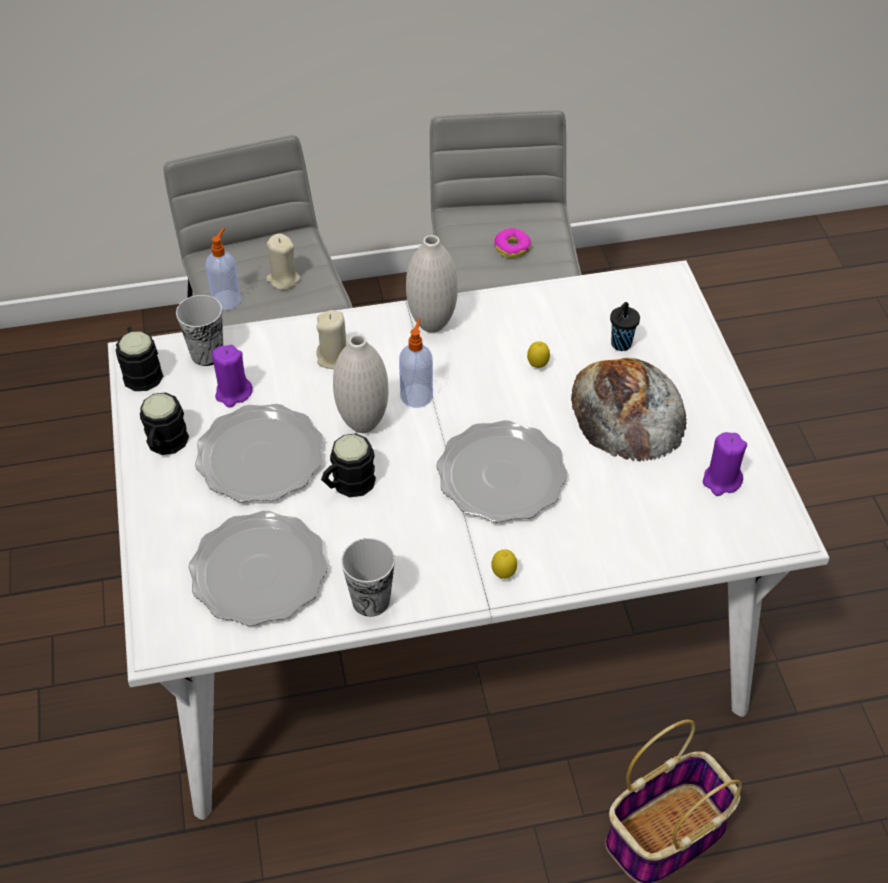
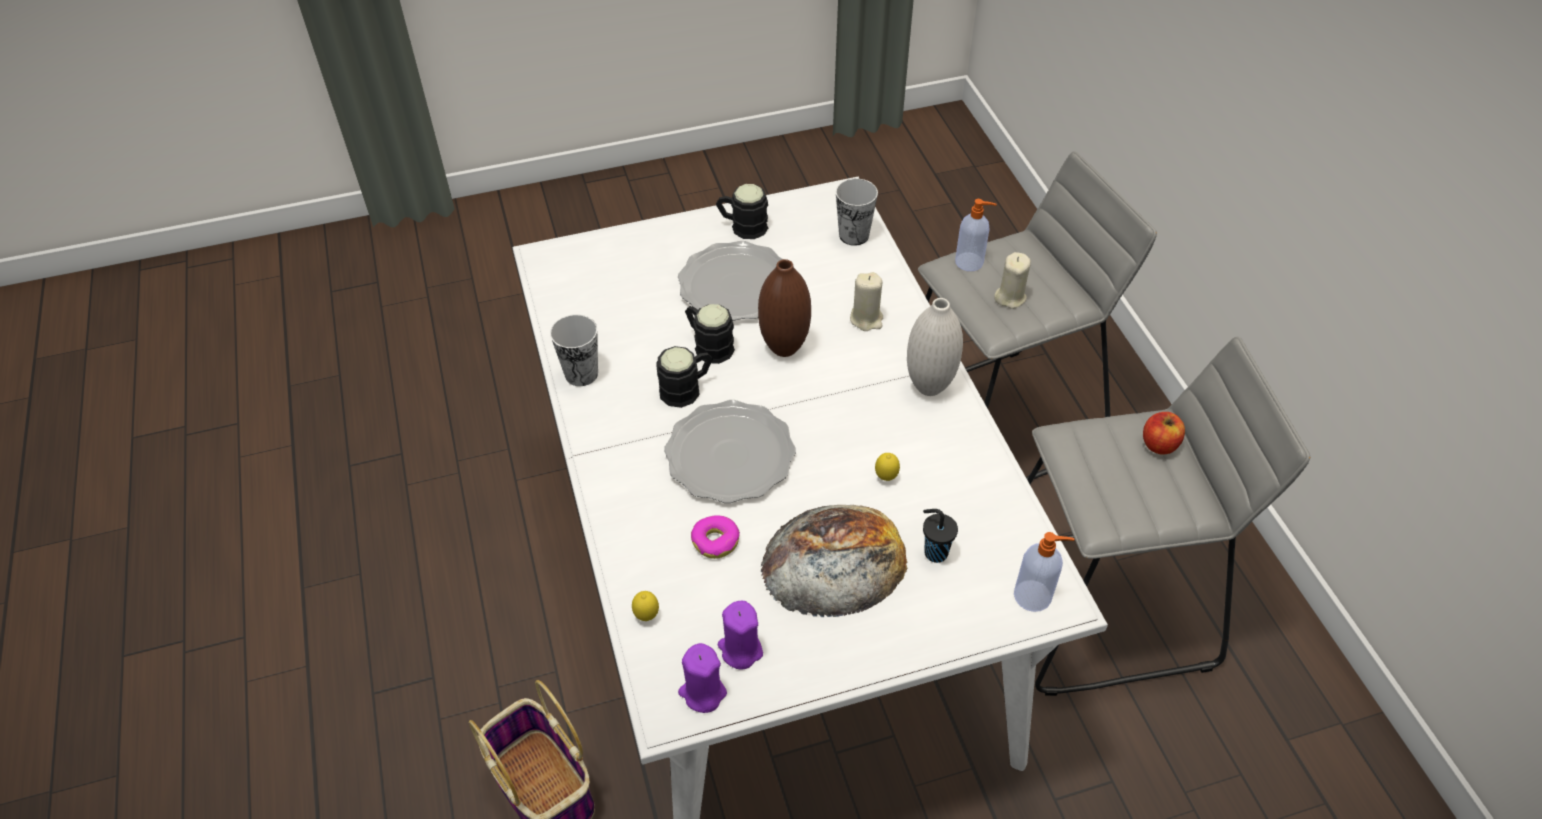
camera: 85 degrees right, 0 degrees up
black mug [116,327,163,391] -> black mug moved to [657,346,713,408]
plate [188,511,328,626] -> none
purple candle [212,345,253,408] -> purple candle moved to [678,643,727,713]
white vase [333,334,389,433] -> brown vase [758,259,811,357]
soap dispenser [399,318,433,408] -> soap dispenser moved to [1014,532,1074,612]
lemon [491,549,517,579] -> lemon moved to [632,591,659,621]
donut [494,228,531,258] -> donut moved to [691,515,740,559]
none -> apple [1143,412,1185,455]

